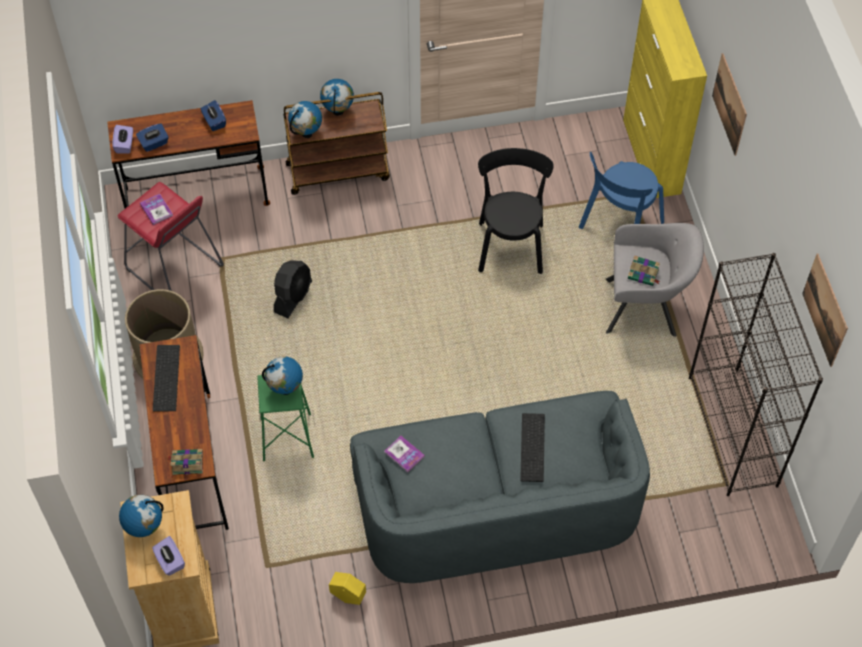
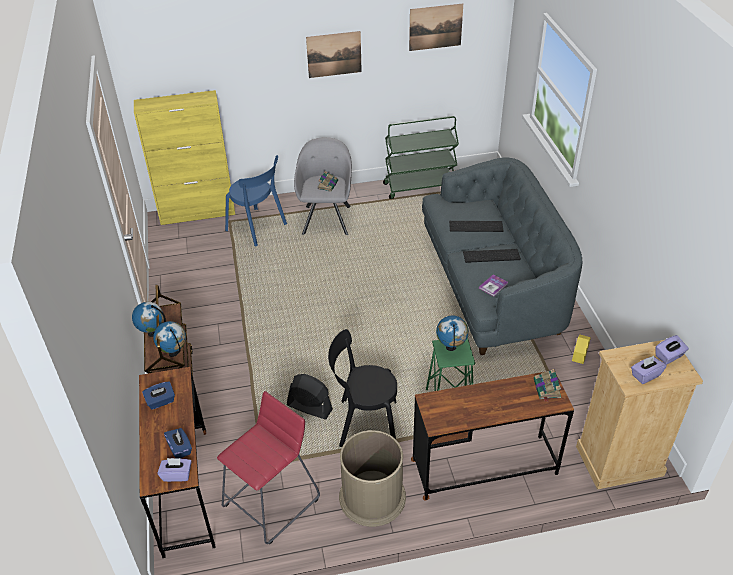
camera: 90 degrees left, 15 degrees down
globe [119,495,163,537] -> purple tissue box [631,356,667,384]
book [140,194,173,225] -> none
keyboard [153,345,180,412] -> keyboard moved to [463,249,521,263]
black chair [478,148,554,274] -> black chair moved to [328,329,397,447]
black bookcase [689,253,823,496] -> green cart [383,116,459,199]
picture [712,53,747,156] -> picture moved to [306,31,362,78]

